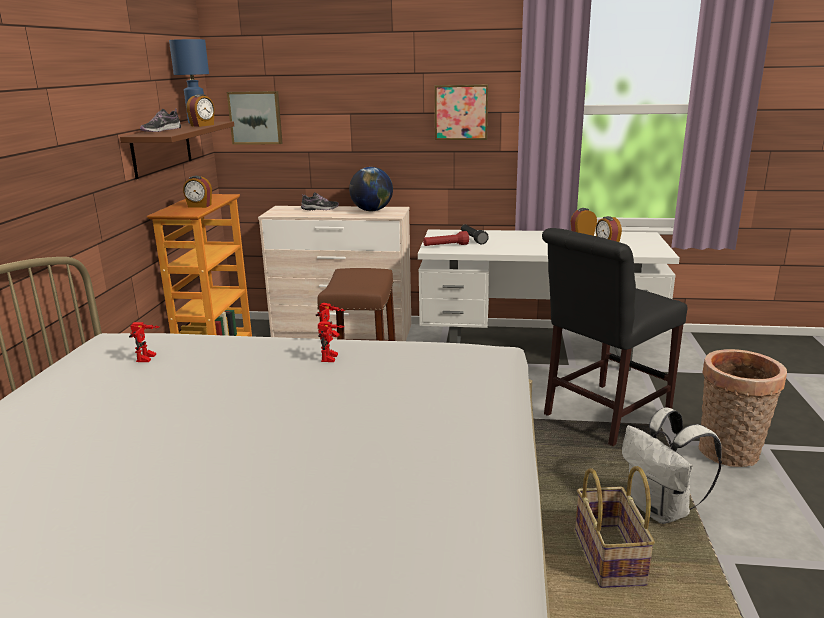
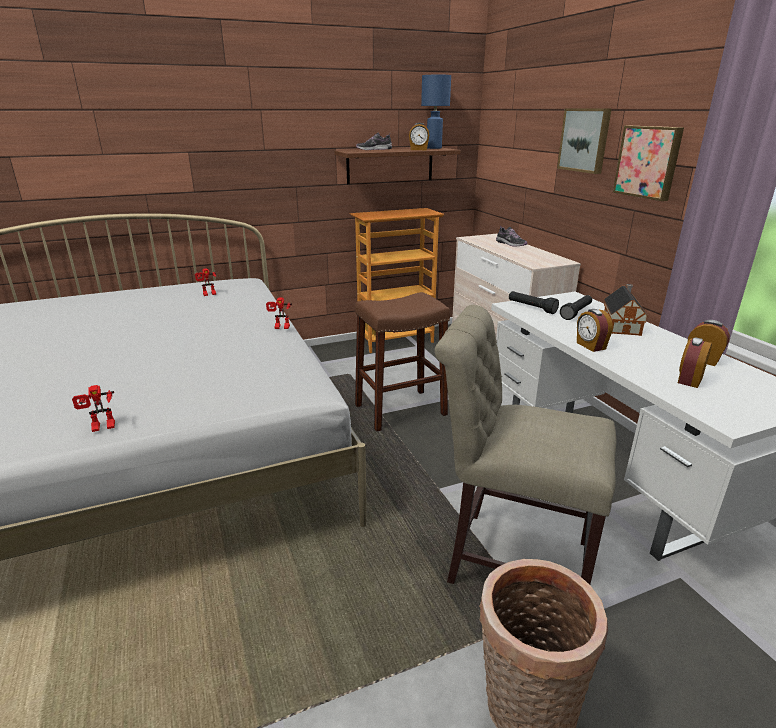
camera: 60 degrees right, 5 degrees up
alarm clock [183,176,212,208] -> alarm clock moved to [577,309,613,352]
picture [227,91,283,145] -> picture moved to [557,108,612,174]
toy robot [318,321,345,362] -> toy robot moved to [72,385,115,432]
globe [349,167,393,211] -> none
red flashlight [423,231,469,246] -> black flashlight [509,291,559,314]
black chair [542,228,687,446] -> beige chair [435,305,616,585]
basket [575,466,655,588] -> none
white backpack [622,407,722,524] -> none
none -> toy house [604,284,649,336]

